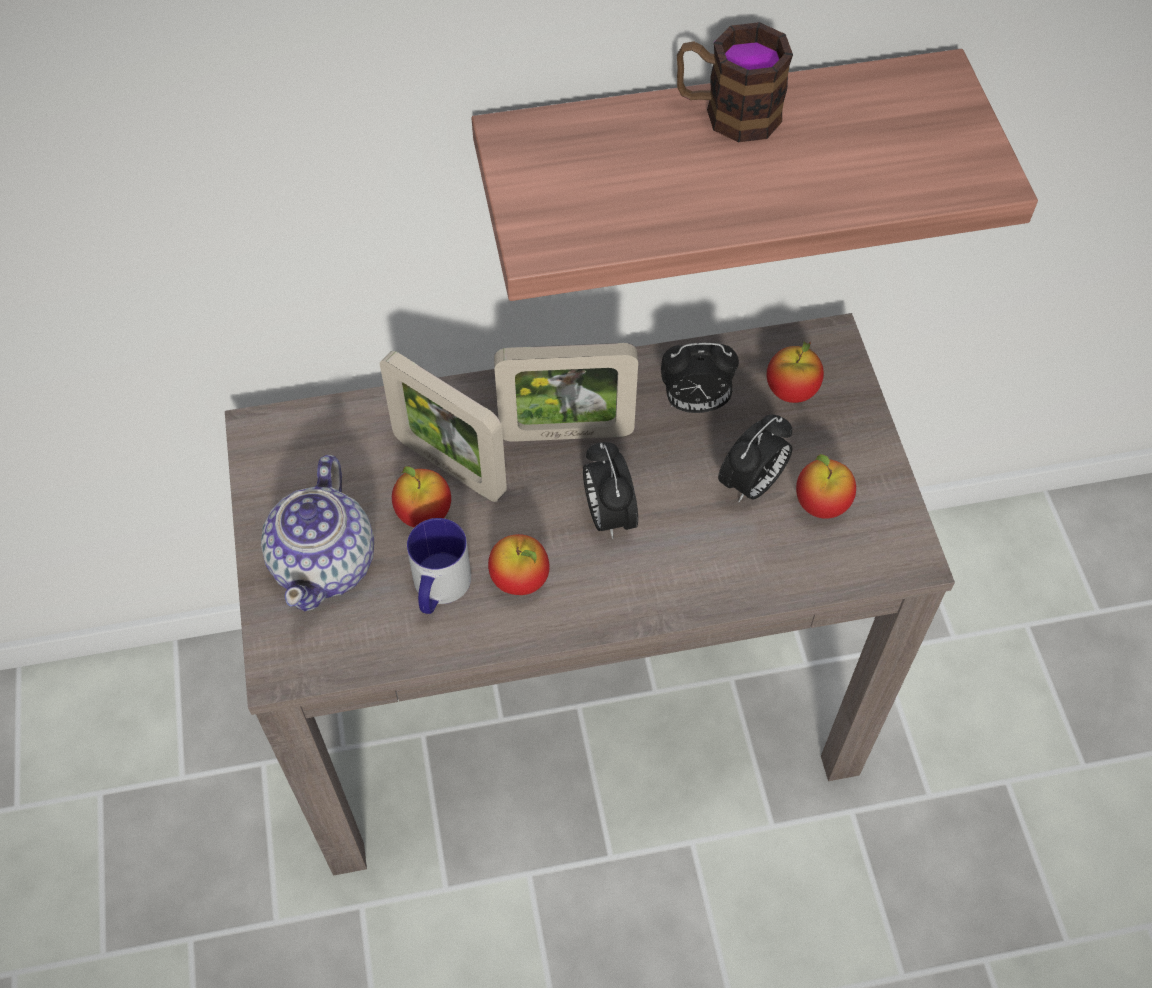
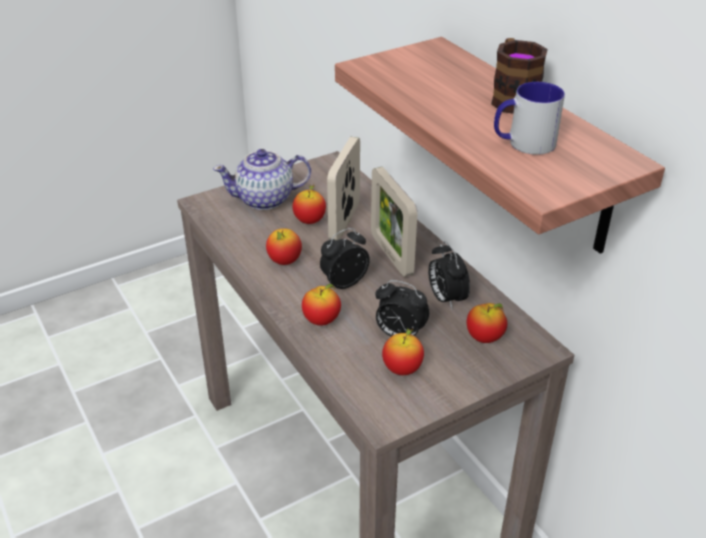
camera: 70 degrees right, 20 degrees down
mug [407,518,471,614] -> mug moved to [494,82,565,155]
none -> apple [302,284,341,326]

